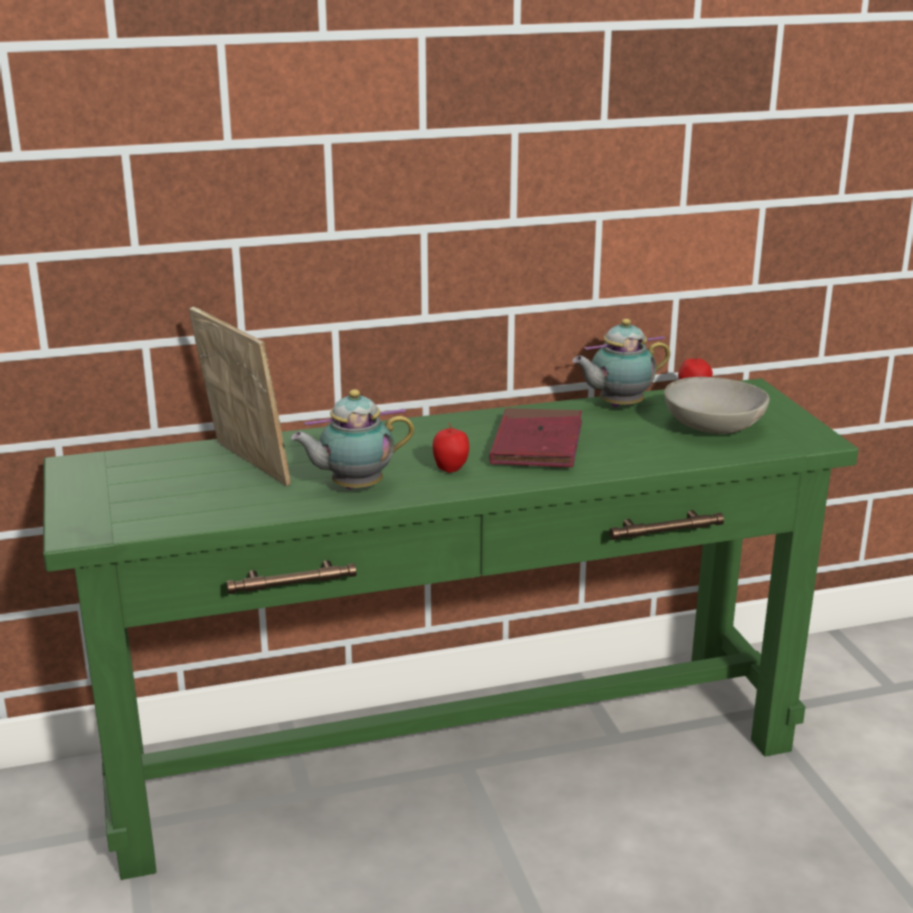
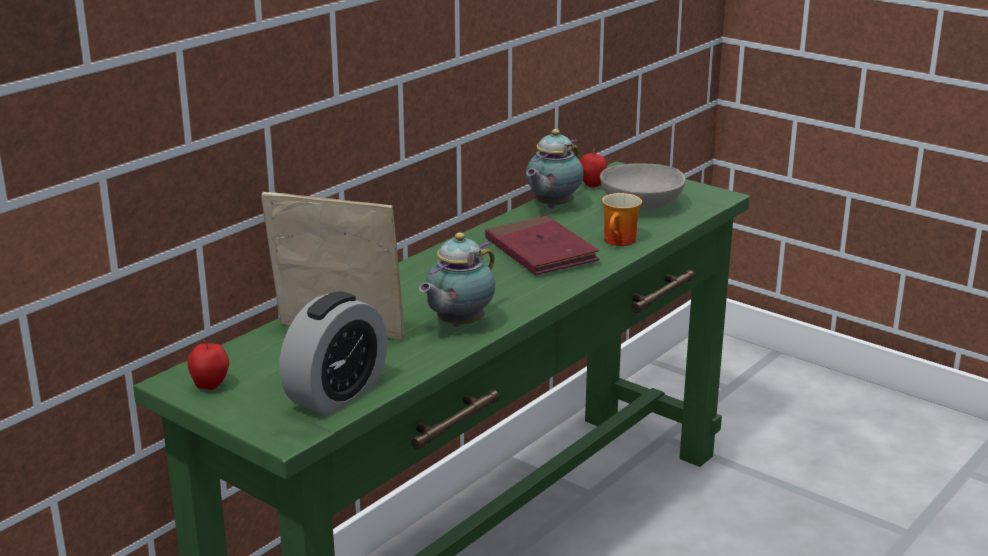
camera: 35 degrees left, 0 degrees up
apple [432,423,469,473] -> apple moved to [187,339,229,390]
none -> alarm clock [279,291,388,416]
none -> mug [602,193,642,246]

